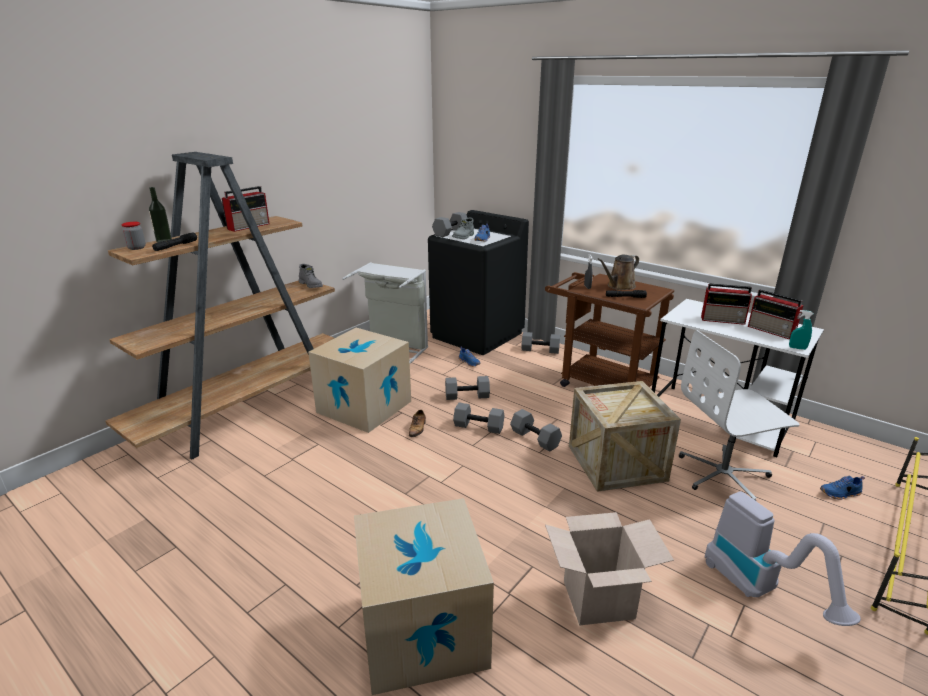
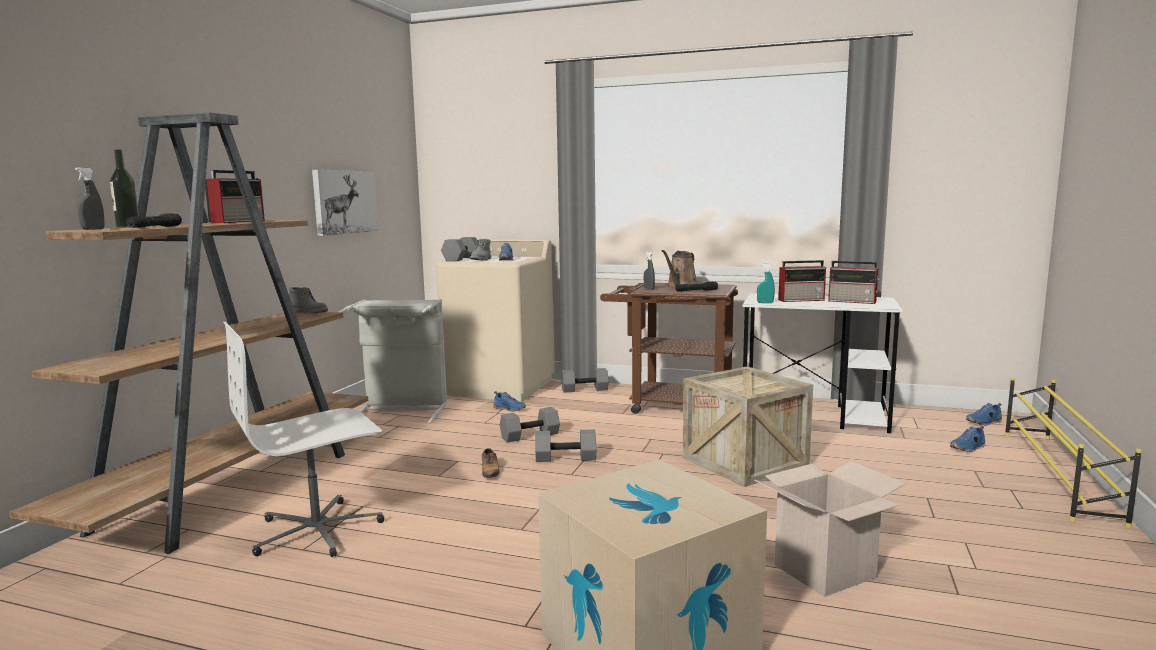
camera: 20 degrees left, 15 degrees down
jar [122,222,146,250] -> grey spray bottle [75,167,105,230]
cardboard box [308,328,411,433] -> none
black washing machine [428,210,529,355] -> beige washing machine [436,239,555,402]
grey dumbbell [510,409,562,452] -> none
white office chair [679,330,800,501] -> white office chair moved to [224,322,384,557]
vacuum cleaner [705,491,861,626] -> none
turquoise spray bottle [789,310,814,350] -> turquoise spray bottle moved to [757,264,775,303]
none -> picture [312,170,378,236]
none -> blue shoe [966,403,1002,426]

